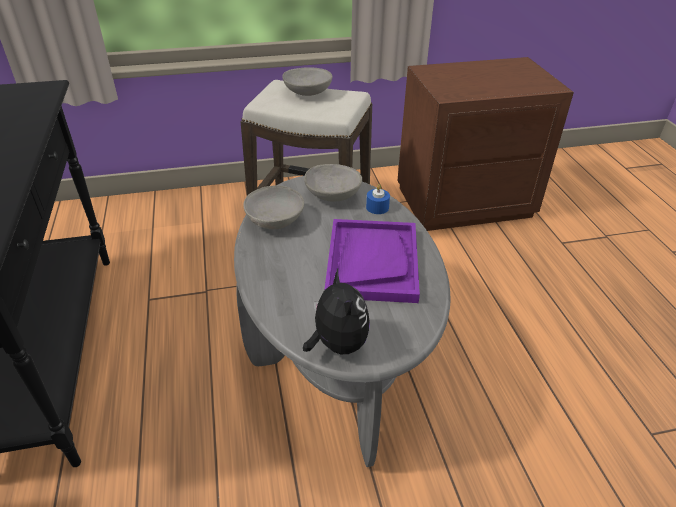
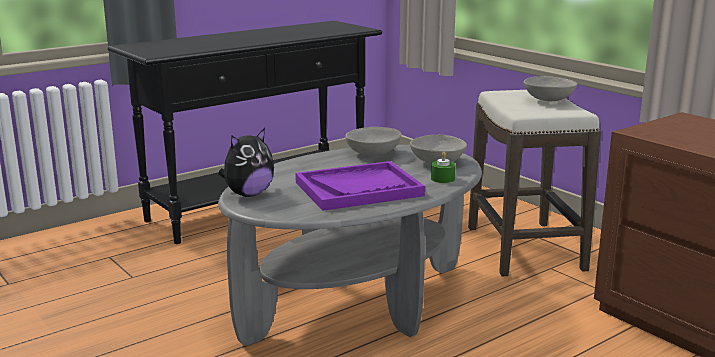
camera: 65 degrees right, 20 degrees down
blue candle [366,184,390,214] -> green candle [431,152,455,183]

